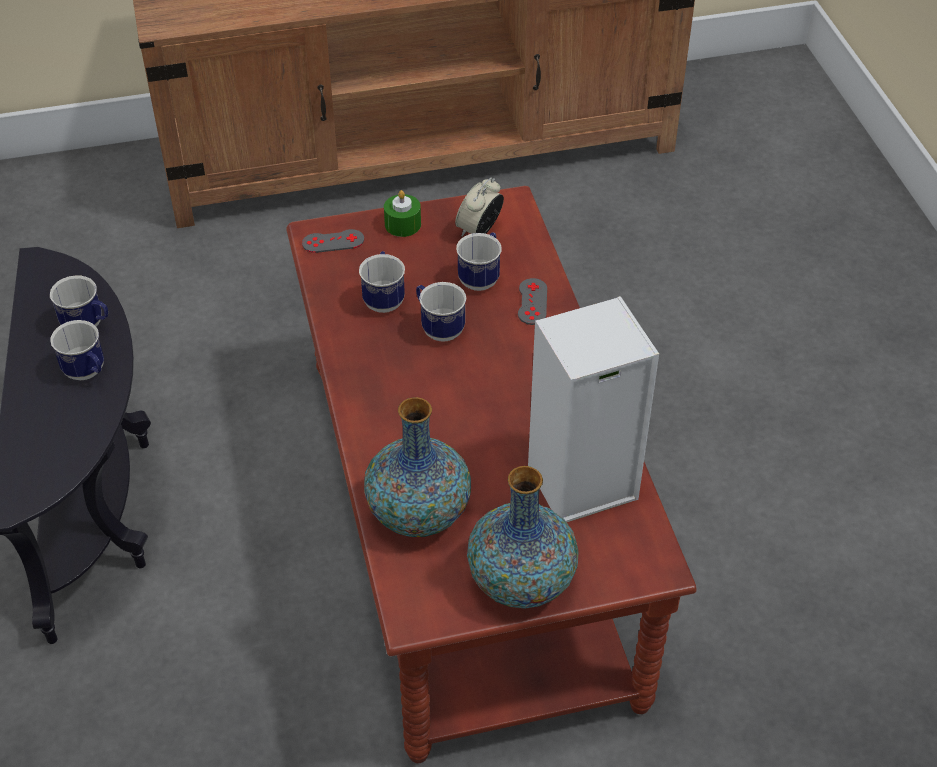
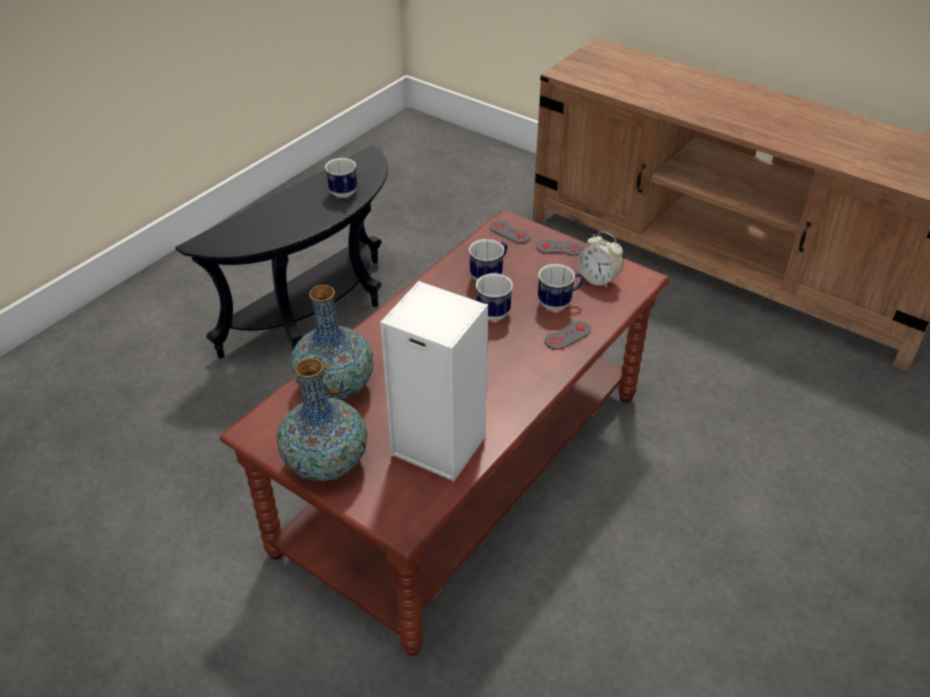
camera: 50 degrees right, 5 degrees down
mug [50,320,104,380] -> none
green candle [384,190,421,237] -> grey game controller [536,240,584,256]
alarm clock [455,178,504,236] -> alarm clock turned 135 degrees counterclockwise [578,231,623,288]

